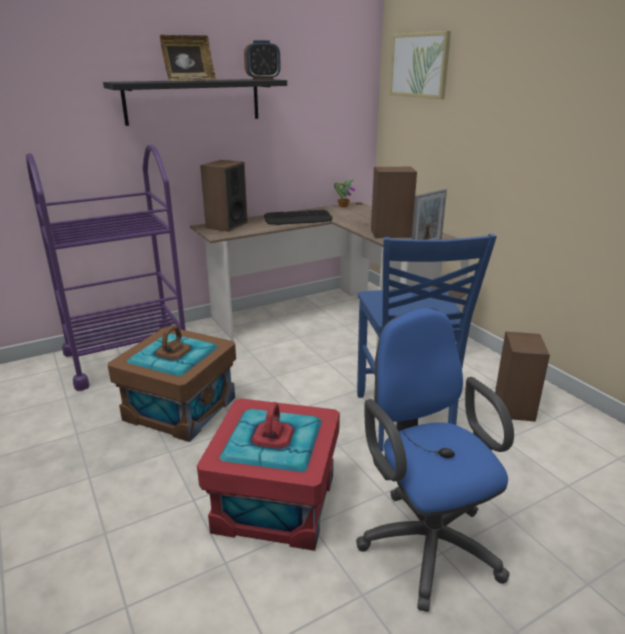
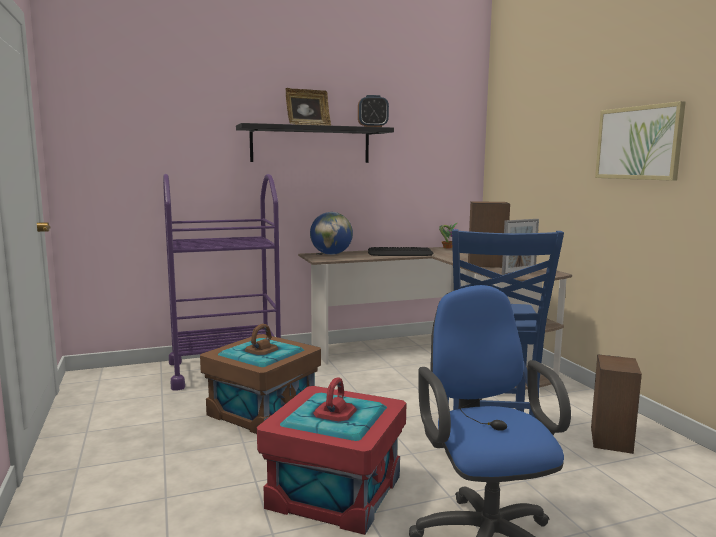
camera: 10 degrees right, 15 degrees down
speaker [200,160,248,232] -> globe [310,212,353,255]
picture [390,31,451,99] -> picture moved to [595,101,686,181]

